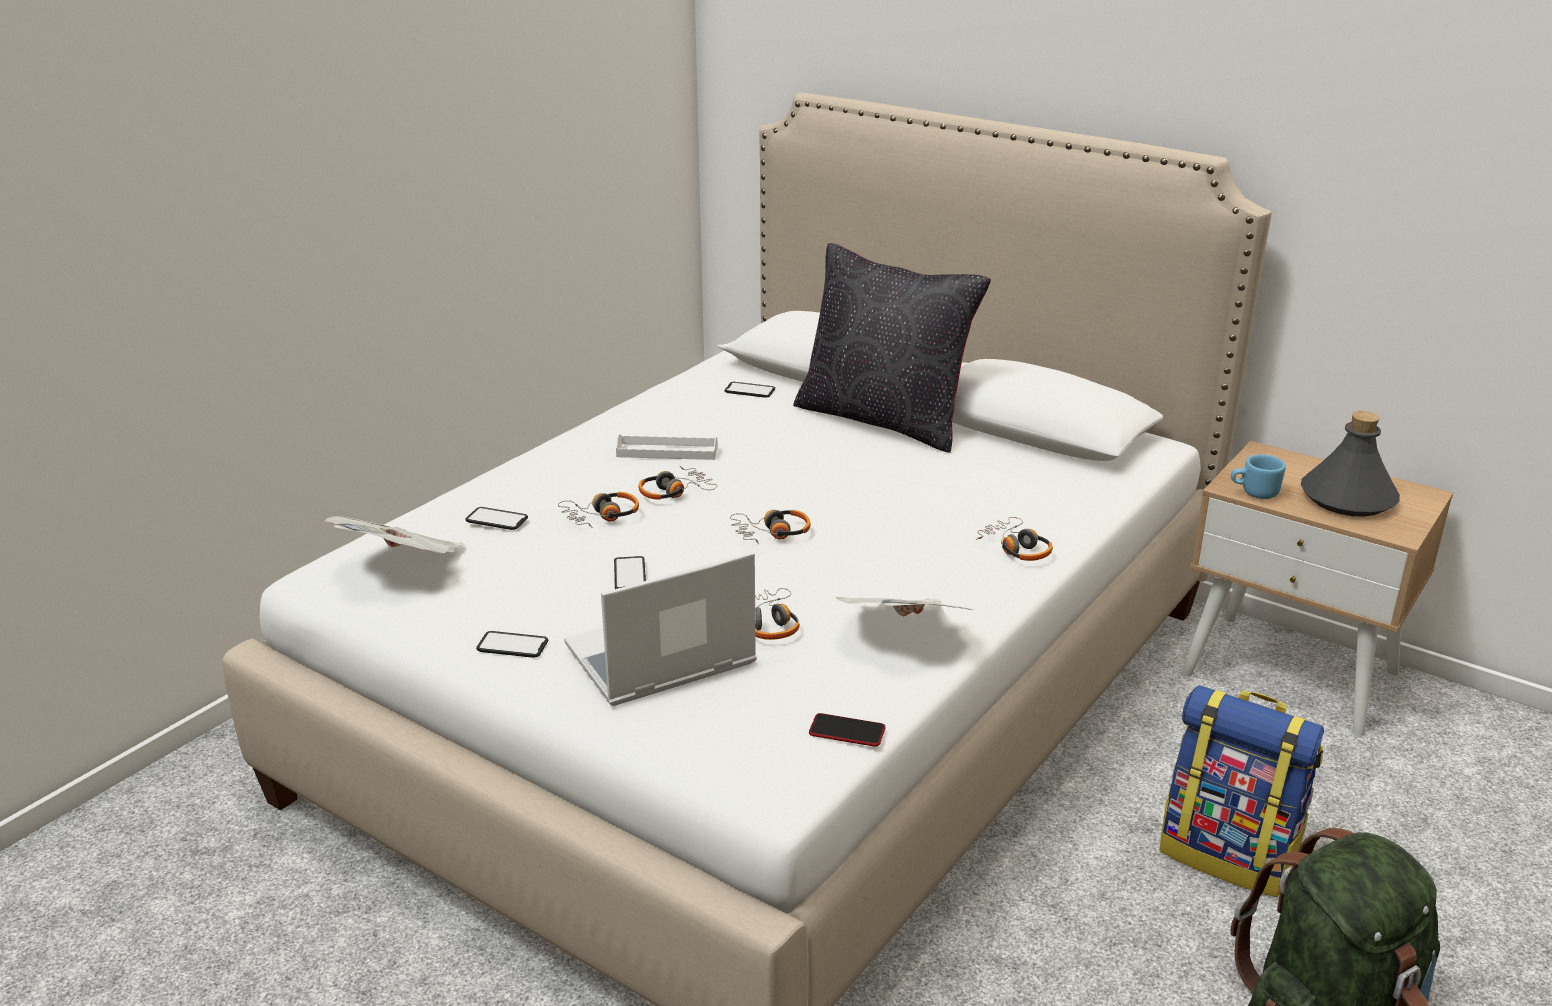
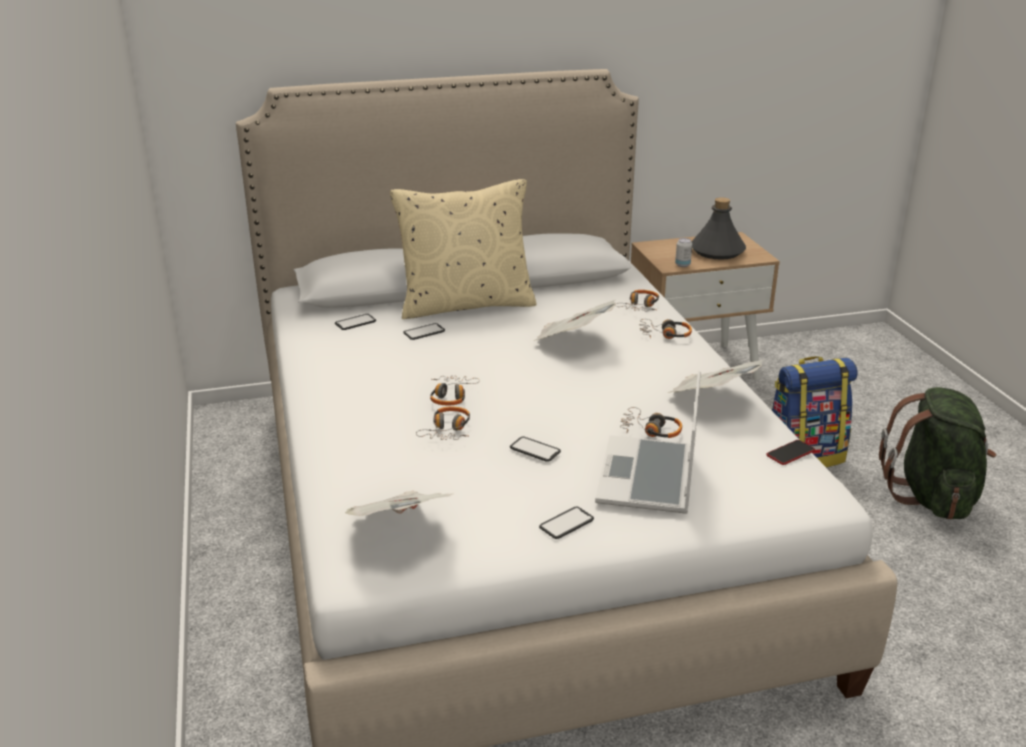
camera: 50 degrees left, 0 degrees up
phone [465,507,528,530] -> phone moved to [403,323,445,340]
white tray [616,435,718,460] -> none
headphones [730,510,811,544] -> headphones moved to [615,290,659,312]
black pillow [793,243,991,453] -> beige pillow [390,179,537,319]
blue mug [1231,454,1286,499] -> can [675,238,692,267]
none -> newspaper [534,300,616,341]

